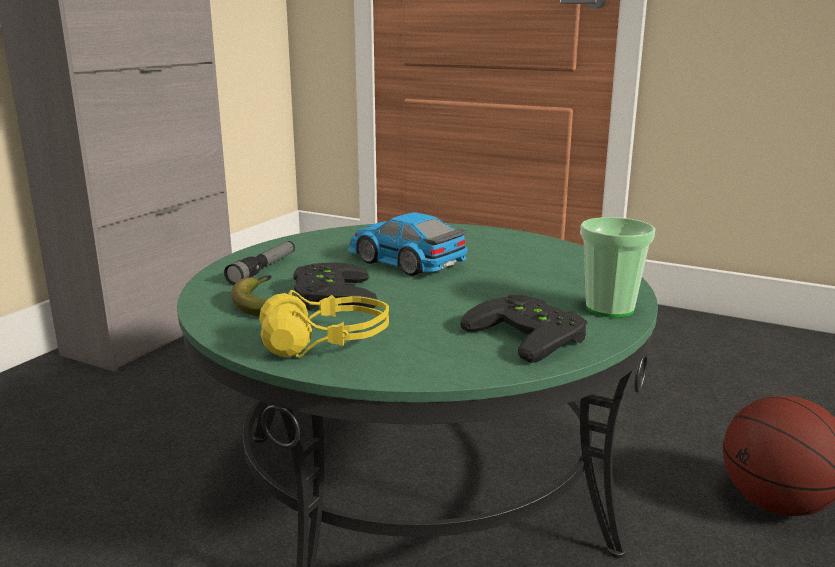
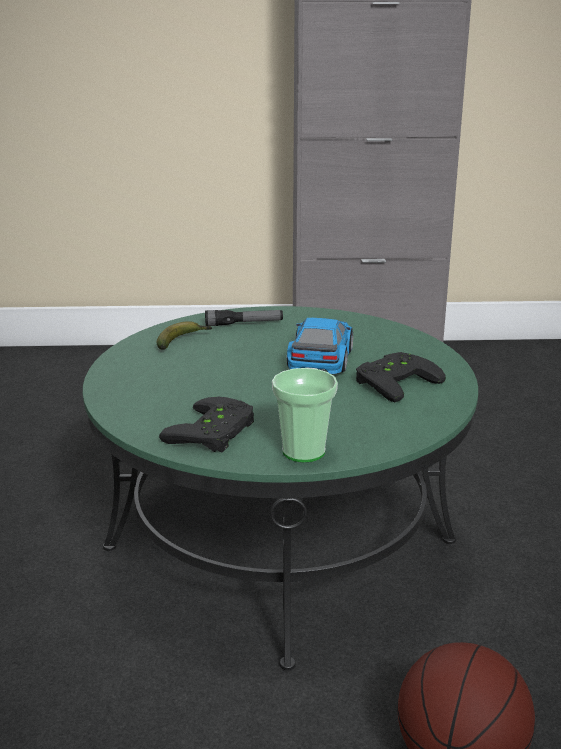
camera: 60 degrees right, 5 degrees up
yellow headphones [259,290,389,358] -> none
black game controller [293,262,377,311] -> black game controller moved to [356,352,446,402]

